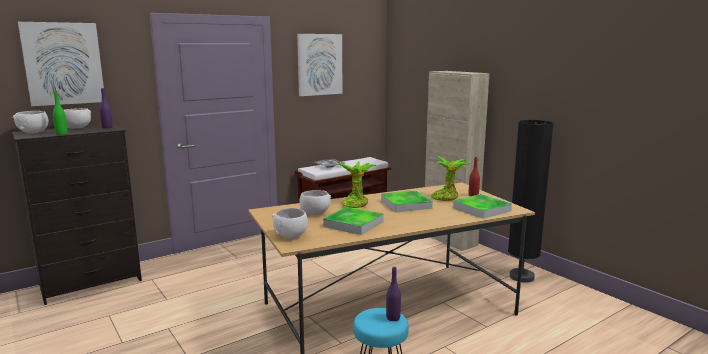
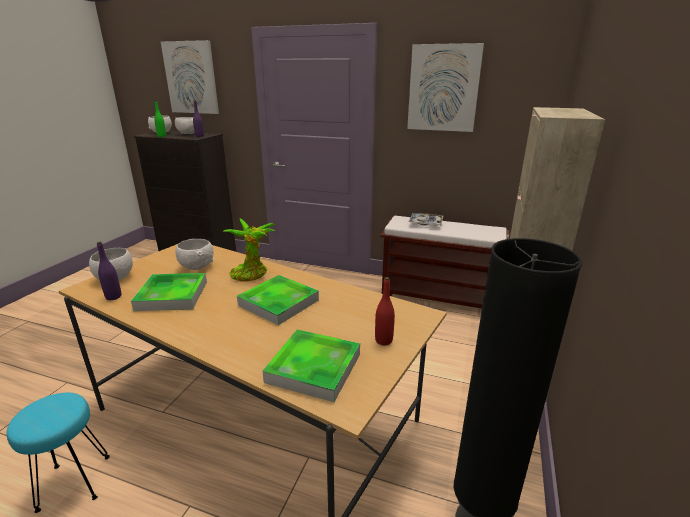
camera: 55 degrees right, 10 degrees up
purple bottle [386,267,401,321] -> purple bottle moved to [97,242,121,300]
potted plant [431,156,469,201] -> none

